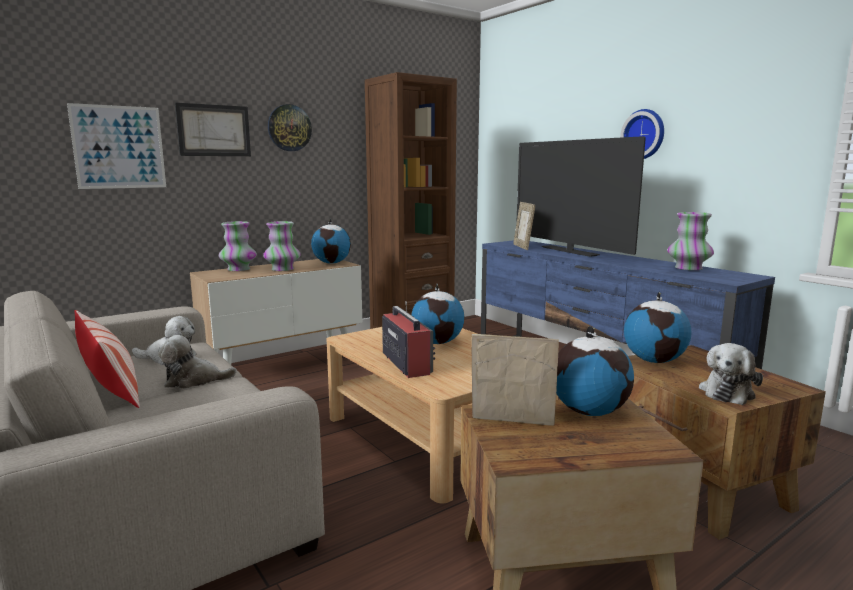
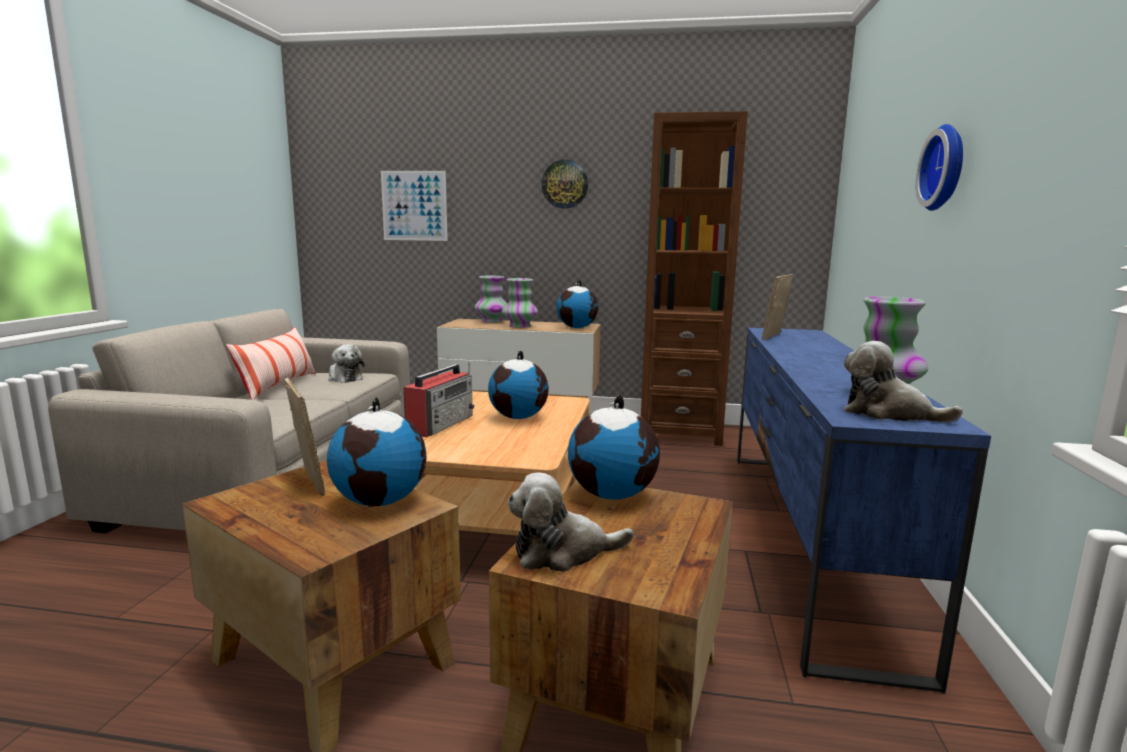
camera: 45 degrees right, 0 degrees up
plush toy [158,335,237,389] -> plush toy moved to [844,341,963,422]
picture [175,103,251,156] -> none
television [516,136,646,257] -> none

